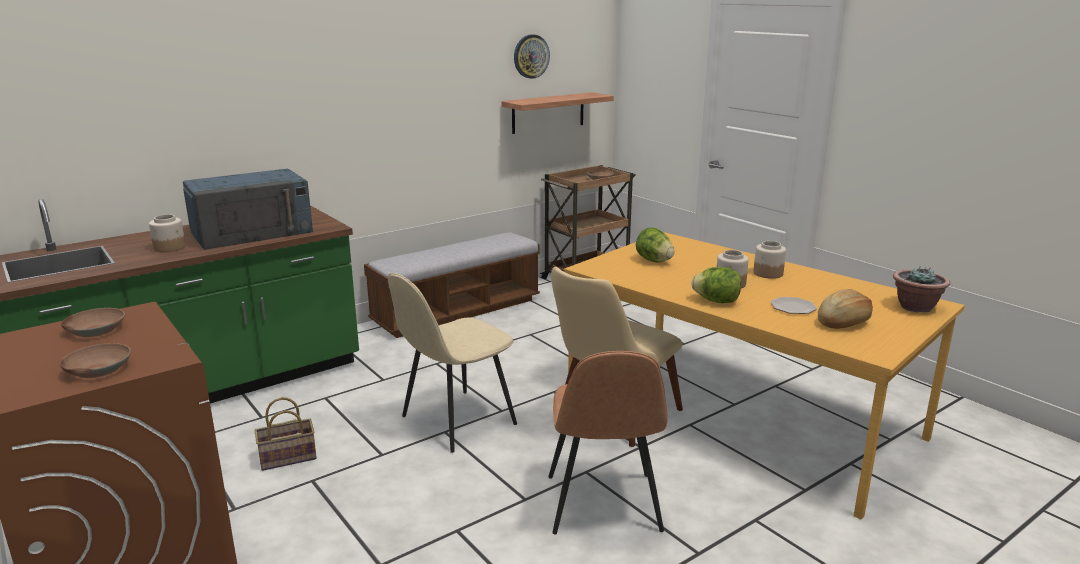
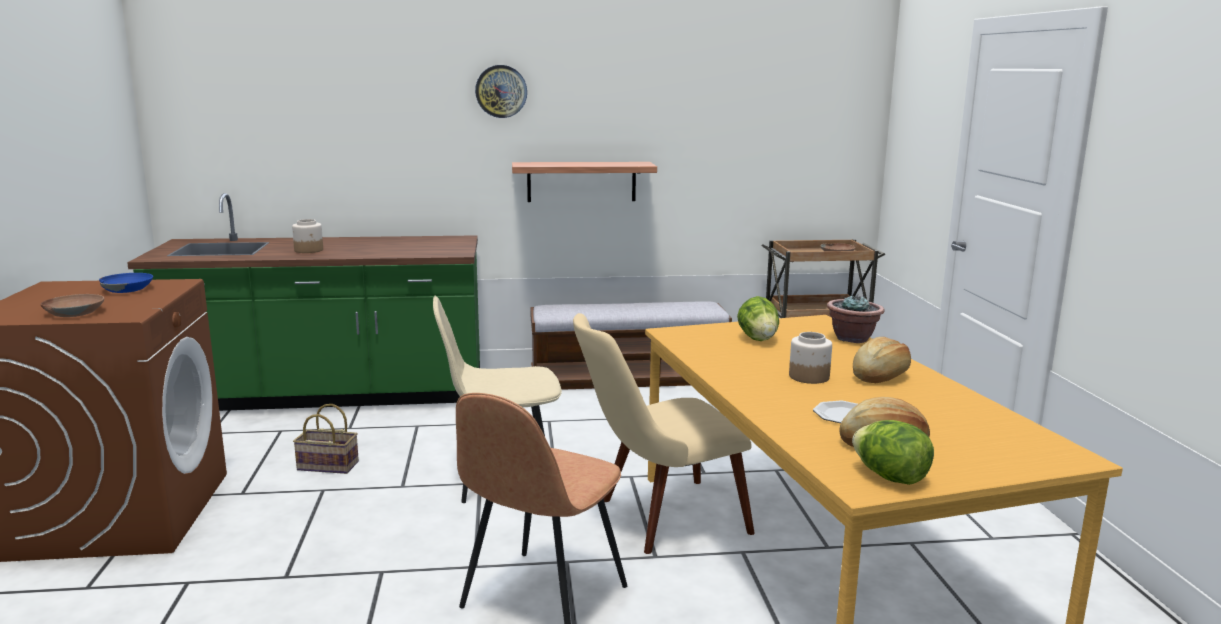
camera: 30 degrees right, 5 degrees down
brown bowl [61,308,125,337] -> blue bowl [99,273,153,293]
blue microwave [183,169,313,250] -> none
shelf [502,92,614,134] -> shelf moved to [512,162,657,202]
wall clock [514,35,550,79] -> wall clock moved to [475,65,527,118]
lettuce [691,267,741,303] -> lettuce moved to [852,420,934,485]
jar [753,241,786,279] -> bread [853,337,911,383]
potted plant [893,266,950,312] -> potted plant moved to [827,294,884,343]

